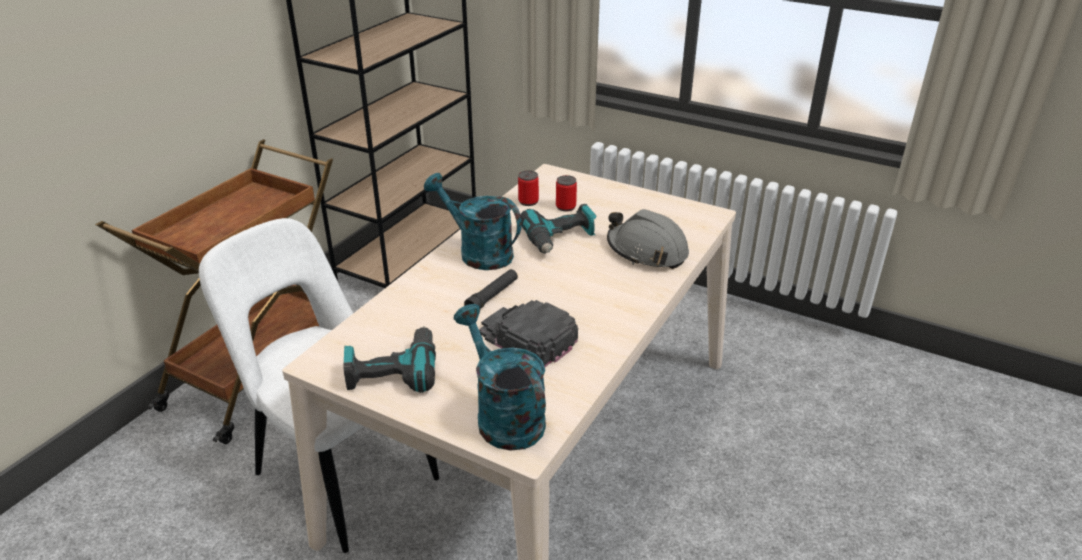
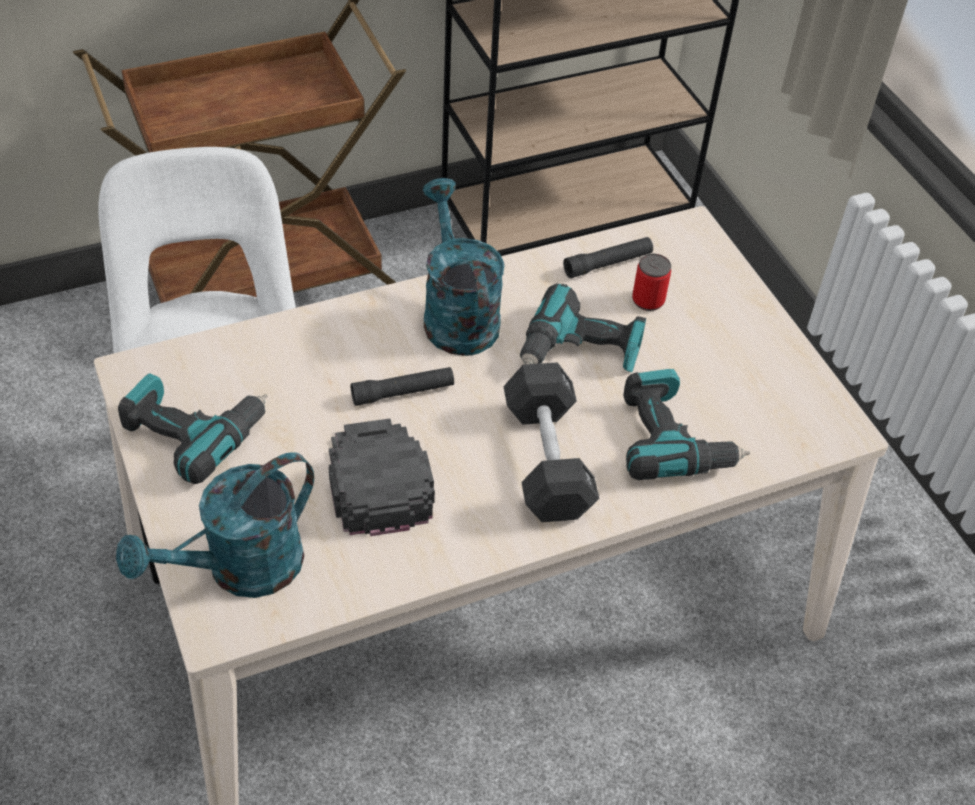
camera: 35 degrees right, 15 degrees up
turquoise watering can [454,304,546,451] -> turquoise watering can turned 135 degrees counterclockwise [116,452,314,598]
can [518,170,539,206] -> black flashlight [563,237,653,278]
grey hard hat [607,209,689,269] -> power drill [623,369,750,480]
none -> black dumbbell [503,362,600,522]

